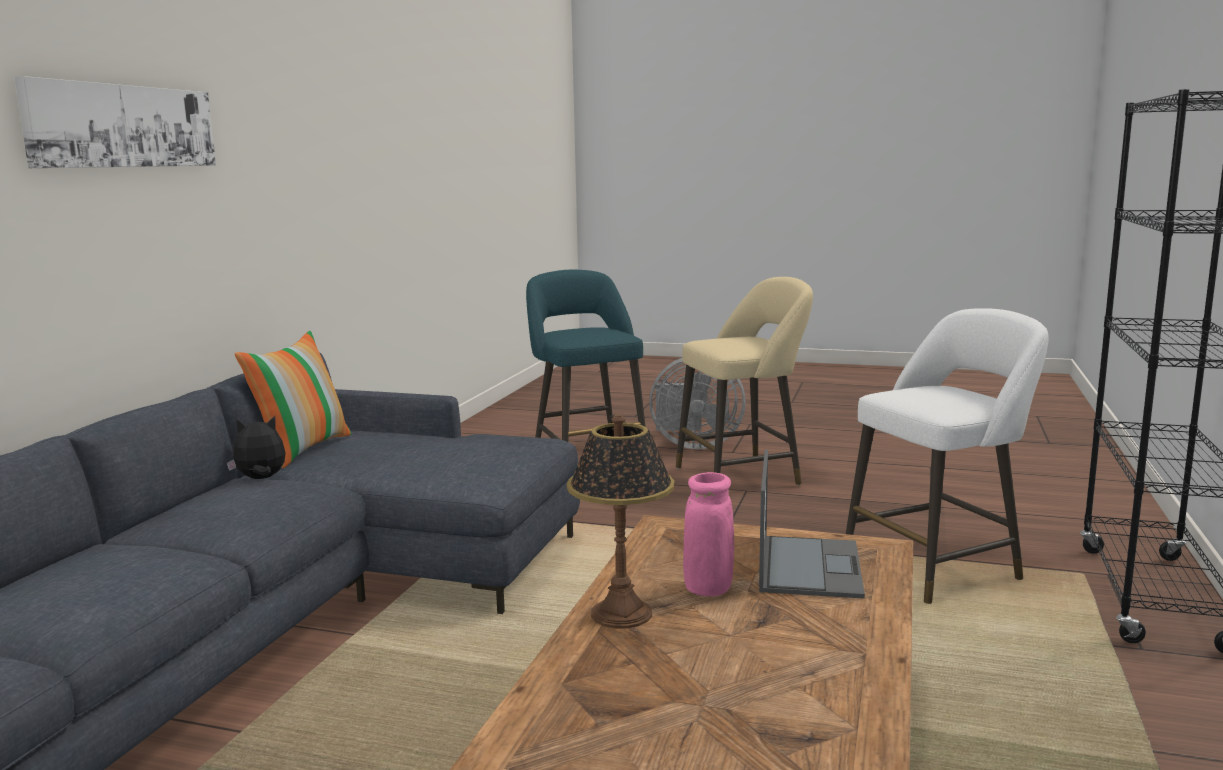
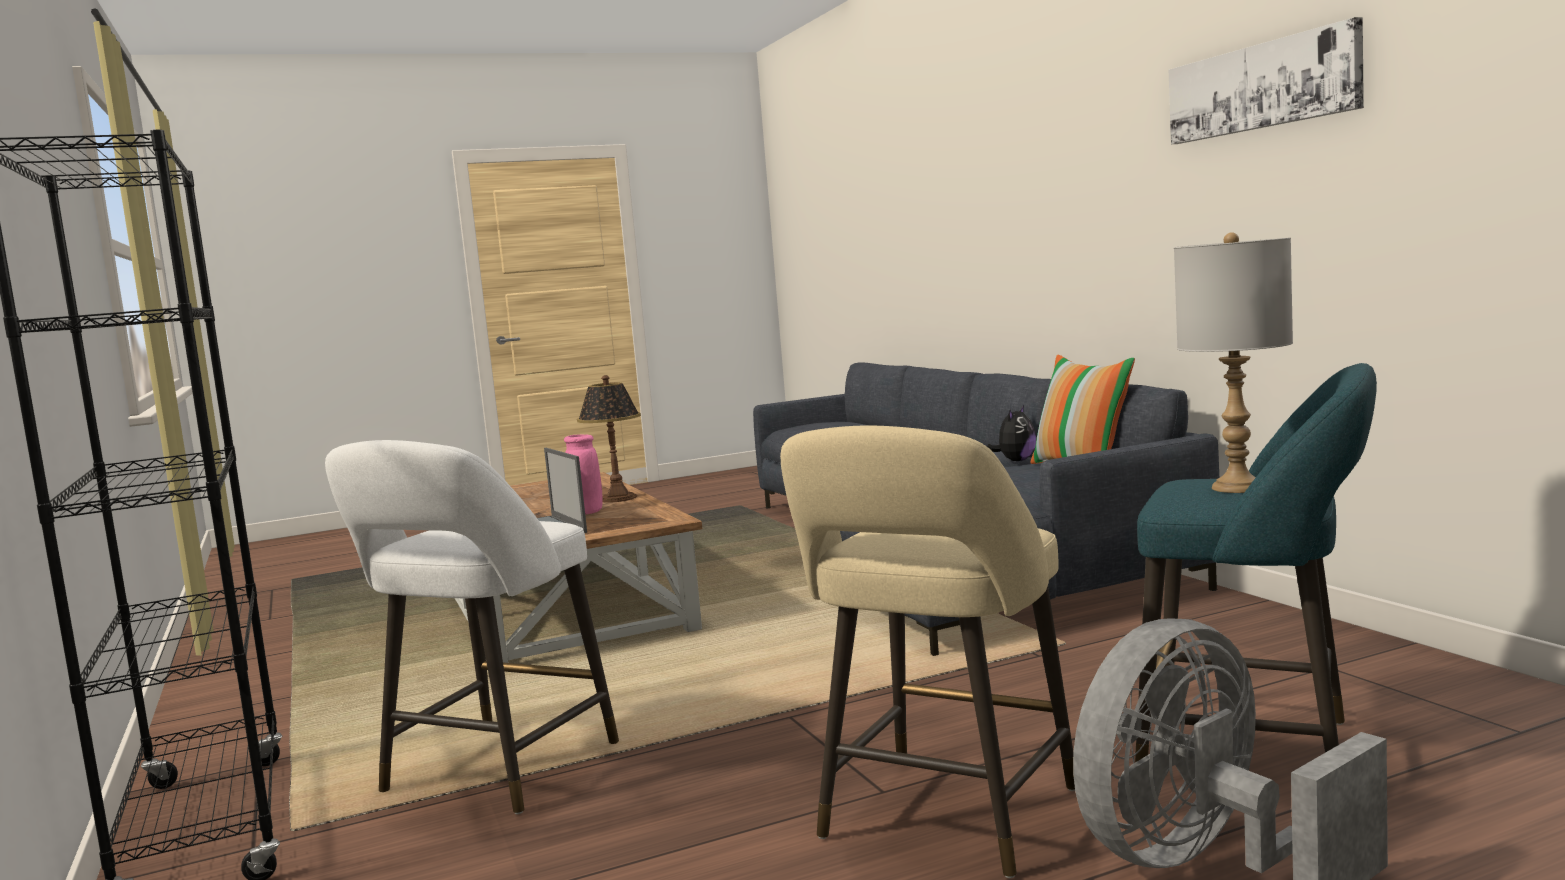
camera: 140 degrees right, 5 degrees down
picture [14,76,216,168] -> picture moved to [1169,17,1364,144]
none -> grey table lamp [1174,232,1293,493]

